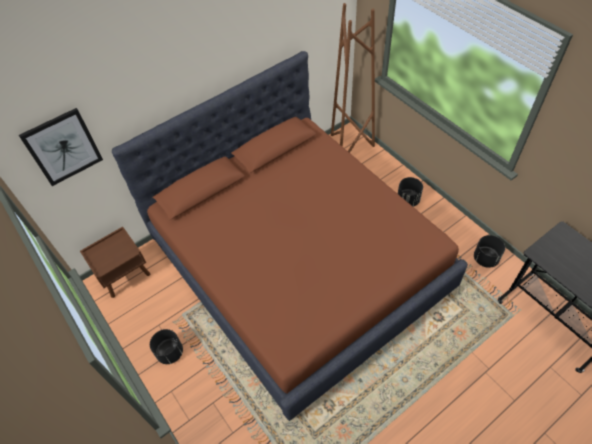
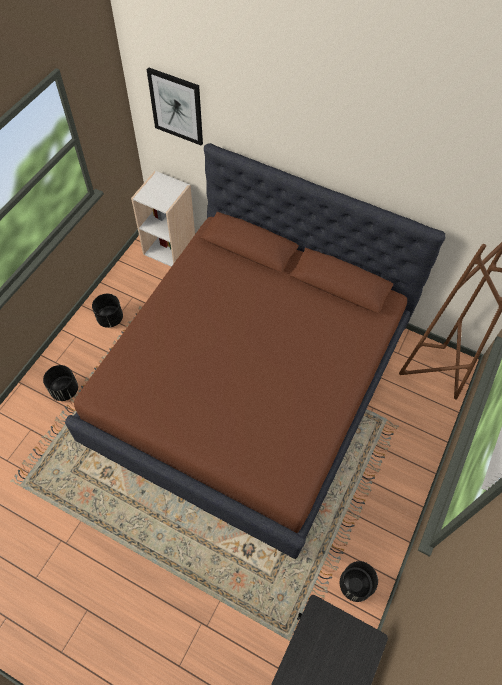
camera: 60 degrees right, 5 degrees up
brown nightstand [80,227,150,298] -> bookcase [131,171,195,267]
black planter [398,177,423,207] -> black planter moved to [43,365,78,401]

